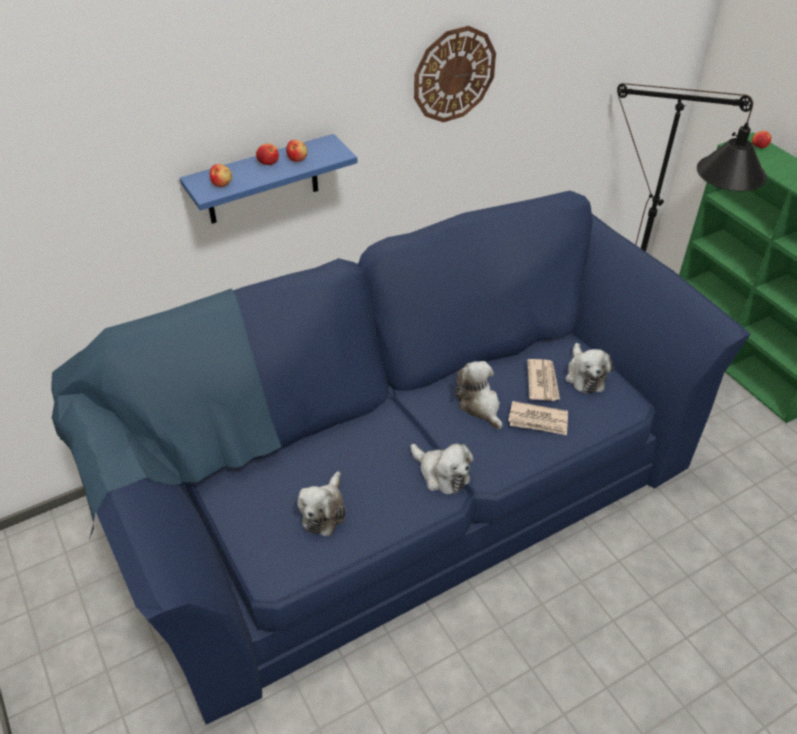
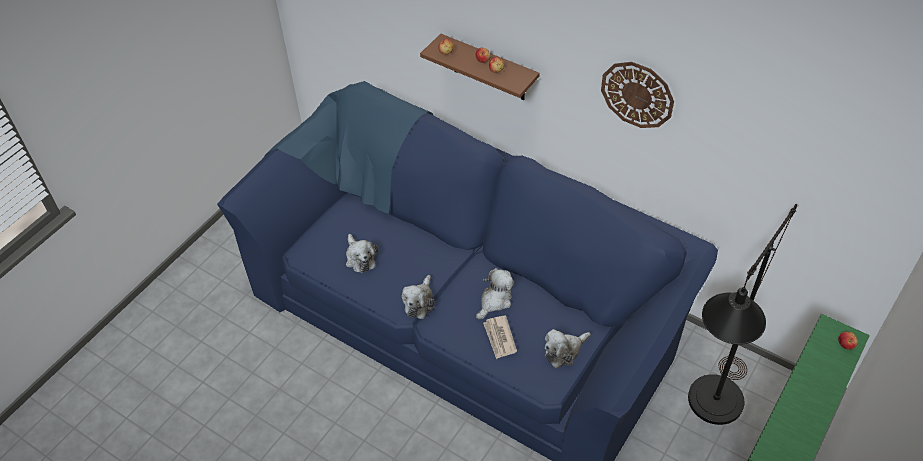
camera: 65 degrees right, 5 degrees up
blue shelf [180,134,358,224] -> brown shelf [420,34,540,100]
plush toy [297,471,346,536] -> plush toy turned 105 degrees counterclockwise [346,234,378,273]
newspaper [527,359,560,401] -> none

